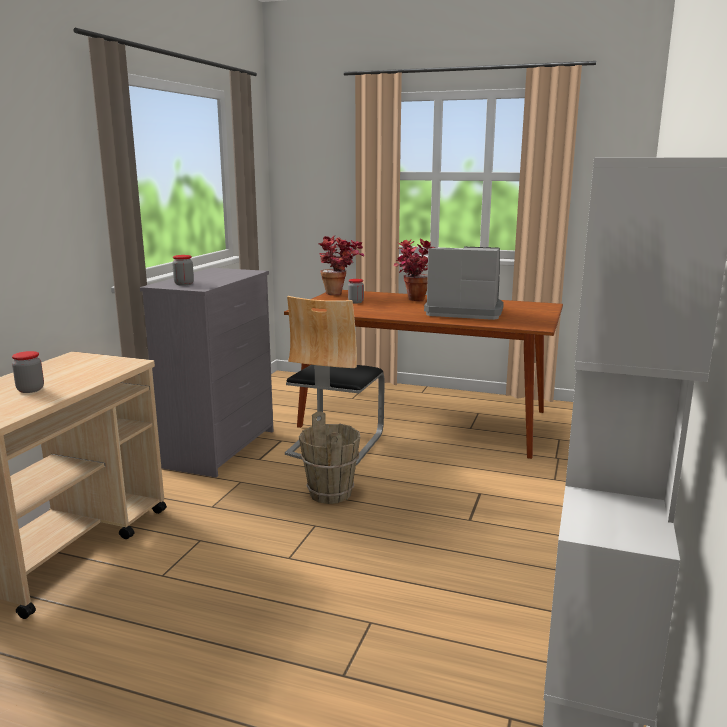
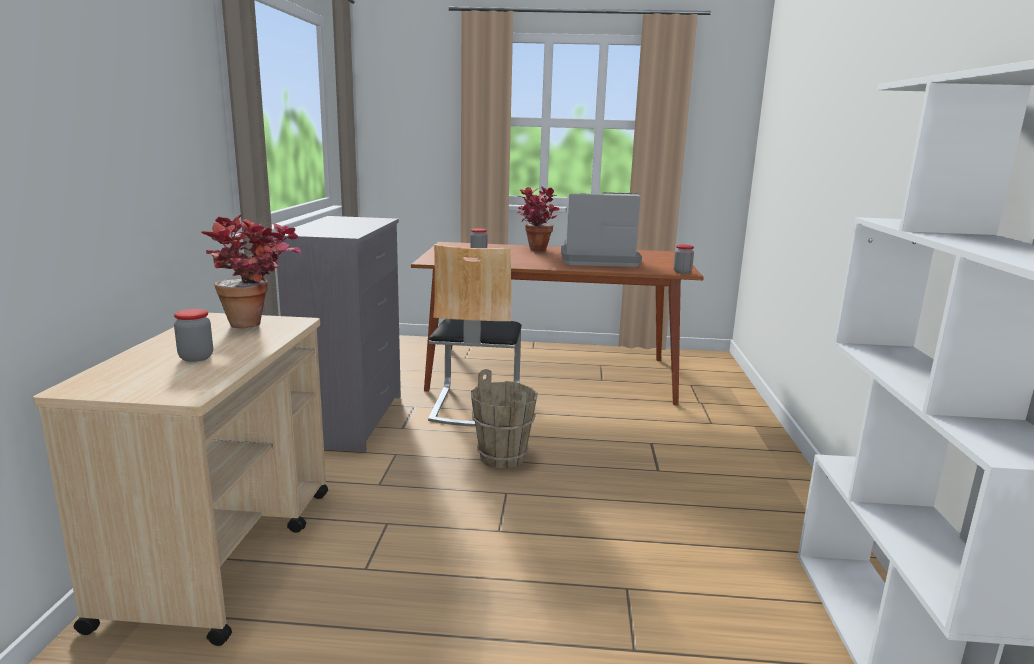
camera: 15 degrees left, 0 degrees up
jar [172,255,194,286] -> jar moved to [673,245,694,274]
potted plant [318,236,364,295] -> potted plant moved to [201,214,301,328]

